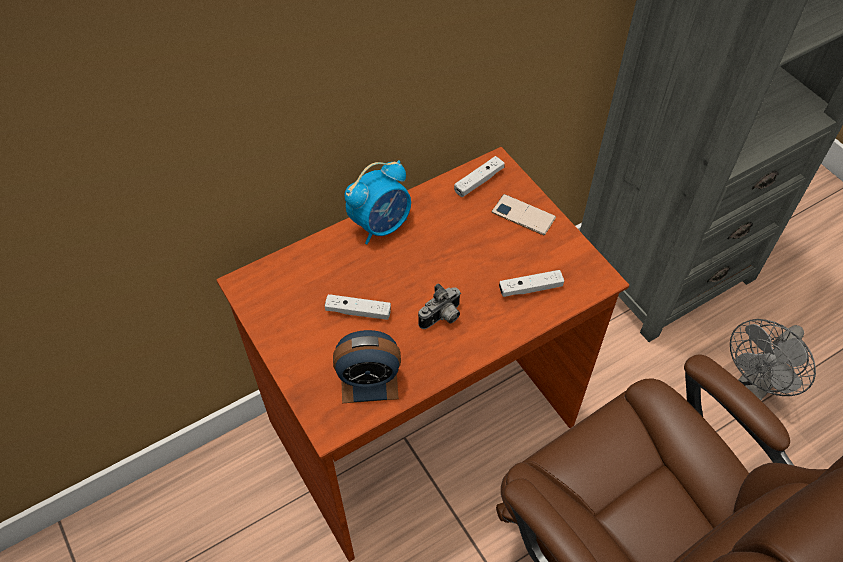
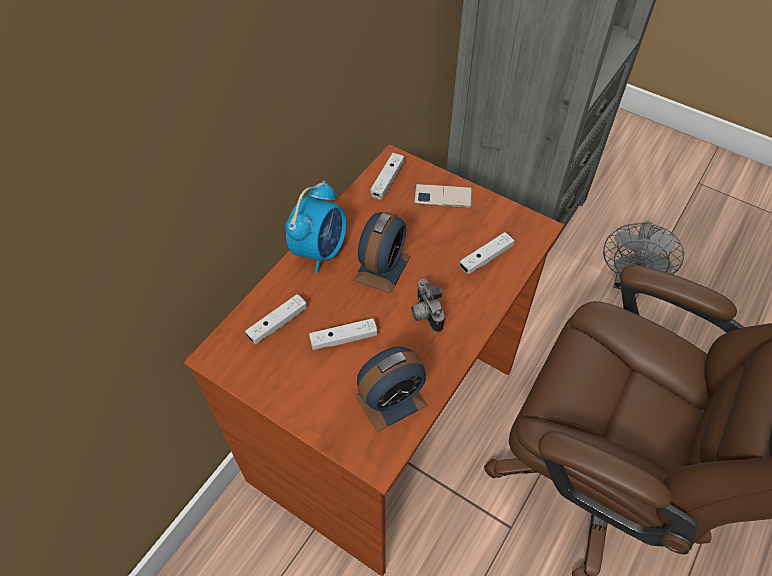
camera: 25 degrees left, 0 degrees up
camera [418,283,461,329] -> camera turned 135 degrees clockwise [411,279,445,332]
none -> white game controller [245,294,307,344]
none -> alarm clock [354,212,410,294]

